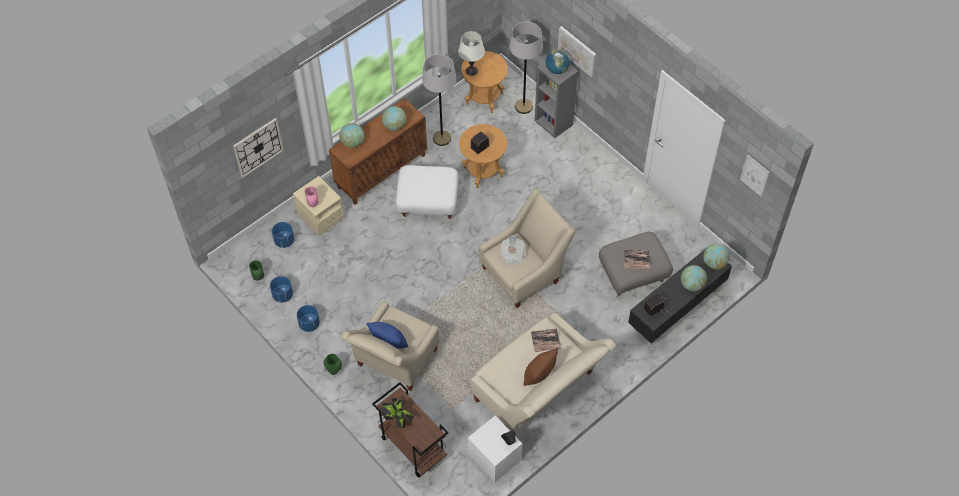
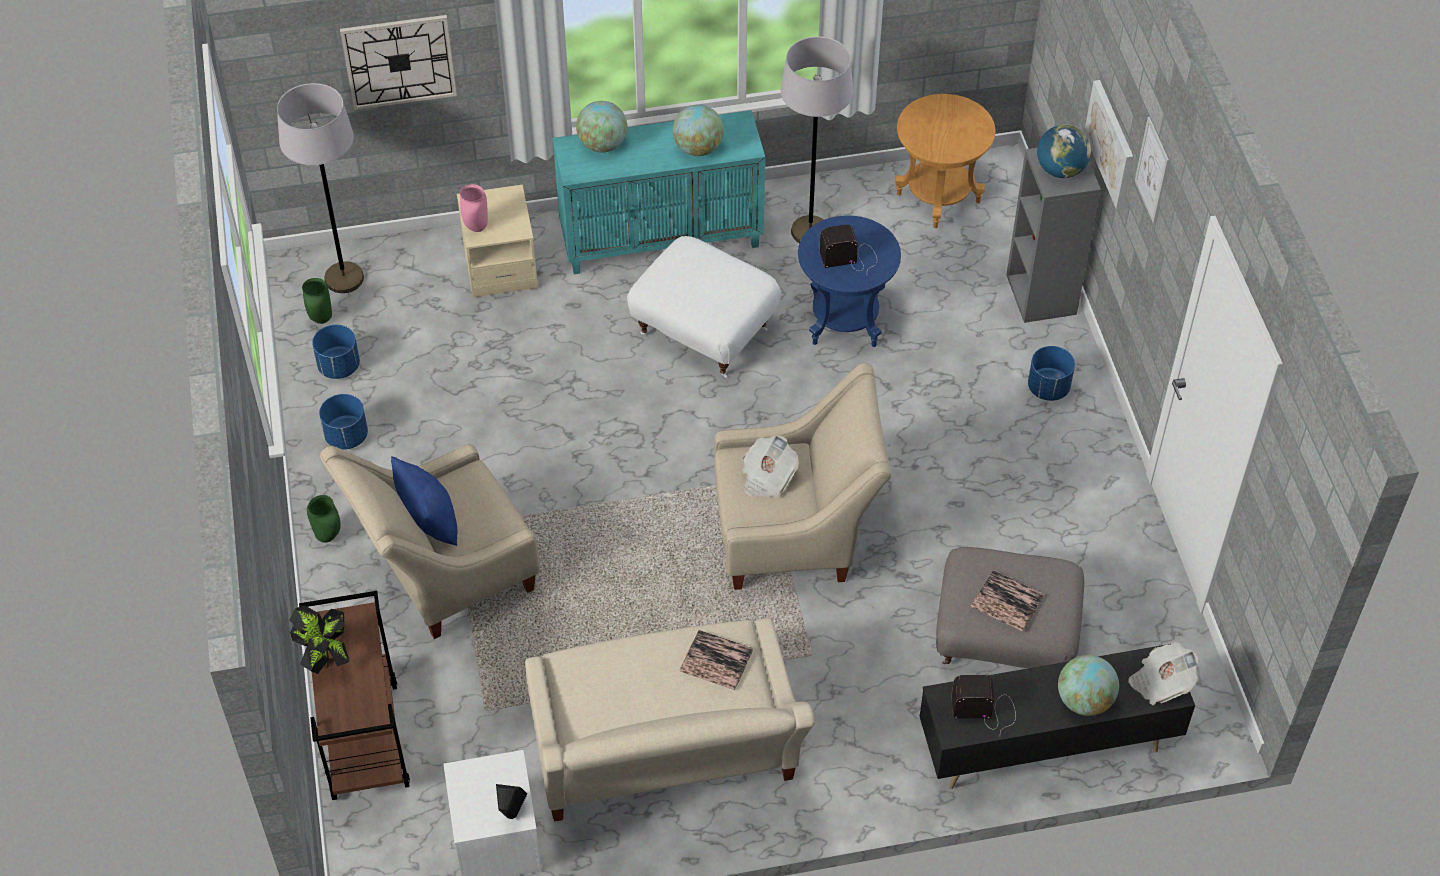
camera: 30 degrees right, 5 degrees down
blue planter [272,222,294,248] -> blue planter moved to [1028,346,1075,401]
brown cabinet [329,98,427,205] -> turquoise cabinet [553,110,765,274]
white table lamp [458,31,485,76] -> none
brown side table [459,124,507,188] -> blue side table [798,215,901,347]
grey floor lamp [509,22,543,114] -> grey floor lamp moved to [277,83,364,293]
brown pillow [523,348,558,386] -> none
globe [703,244,730,270] -> newspaper [1129,642,1199,705]
picture [740,154,770,197] -> picture moved to [1135,117,1169,223]

